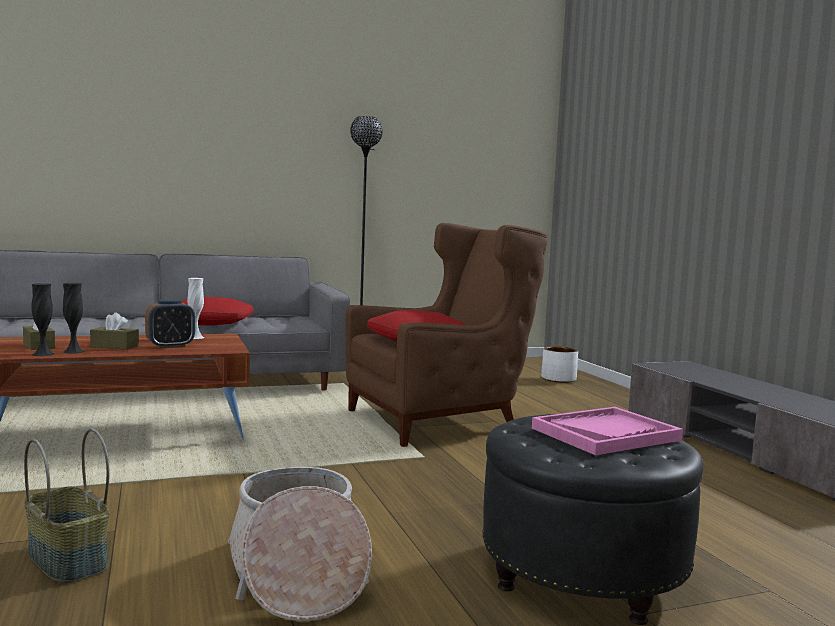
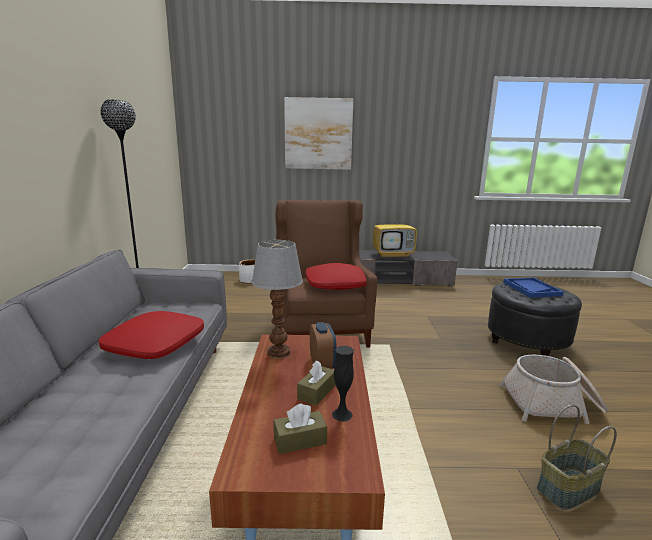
camera: 70 degrees left, 10 degrees up
black vase [31,283,55,356] -> none
white vase [187,278,205,339] -> table lamp [251,240,303,358]
pink tray [532,407,683,455] -> blue tray [503,277,564,298]
none -> picture [284,97,353,170]
none -> television [373,212,417,258]

